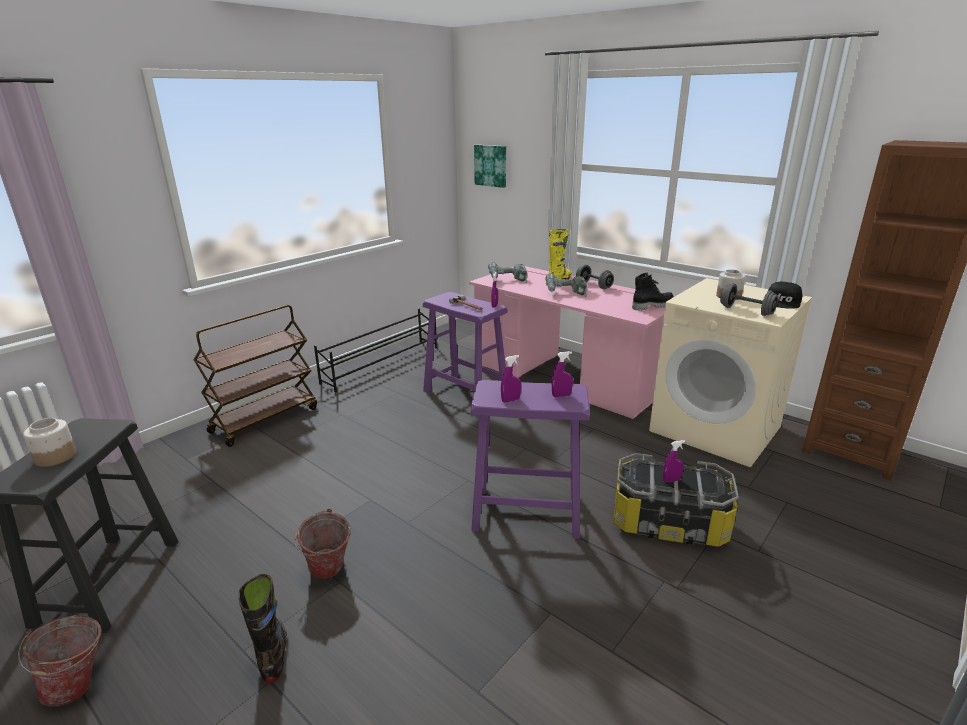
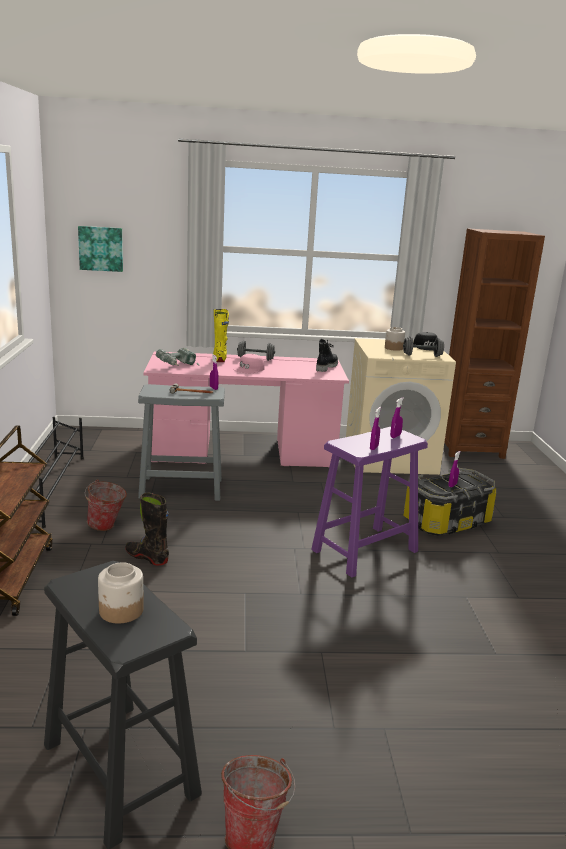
camera: 45 degrees left, 5 degrees down
black boot [239,574,287,684] -> black boot moved to [125,493,169,565]
bucket [294,509,351,579] -> bucket moved to [85,479,127,531]
purple stool [423,292,508,392] -> grey stool [138,384,225,501]
power drill [545,273,587,297] -> pink cap [233,354,265,373]

